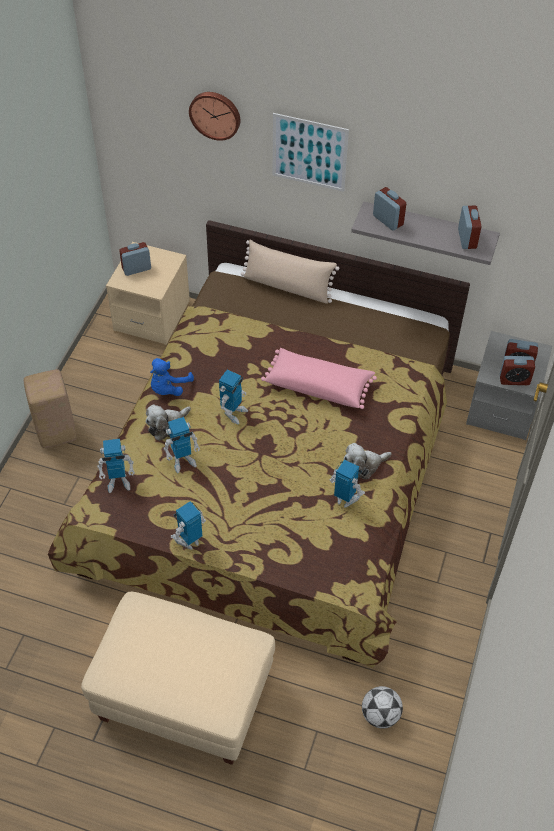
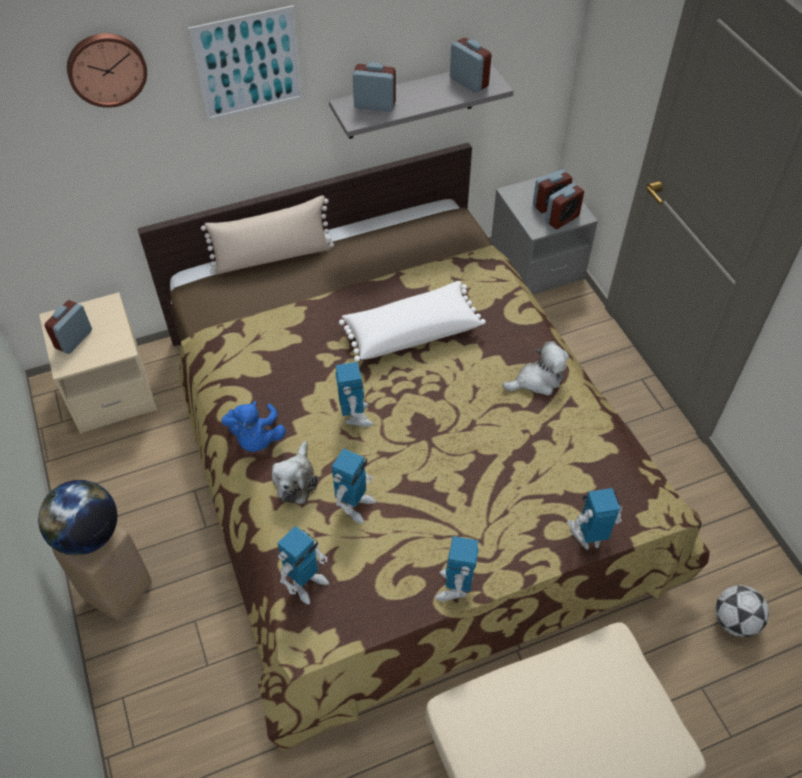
camera: 40 degrees left, 0 degrees up
pink pillow [261,348,377,409] -> white pillow [339,281,486,362]
toy robot [329,459,365,508] -> toy robot moved to [567,488,622,550]
plush toy [344,443,392,479] -> plush toy turned 135 degrees counterclockwise [502,341,569,395]
none -> globe [38,480,117,555]

